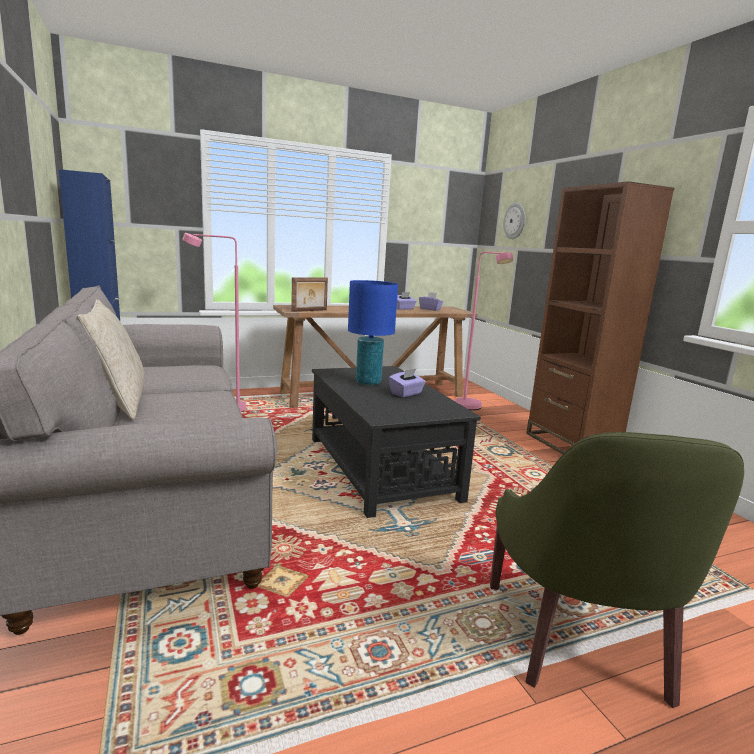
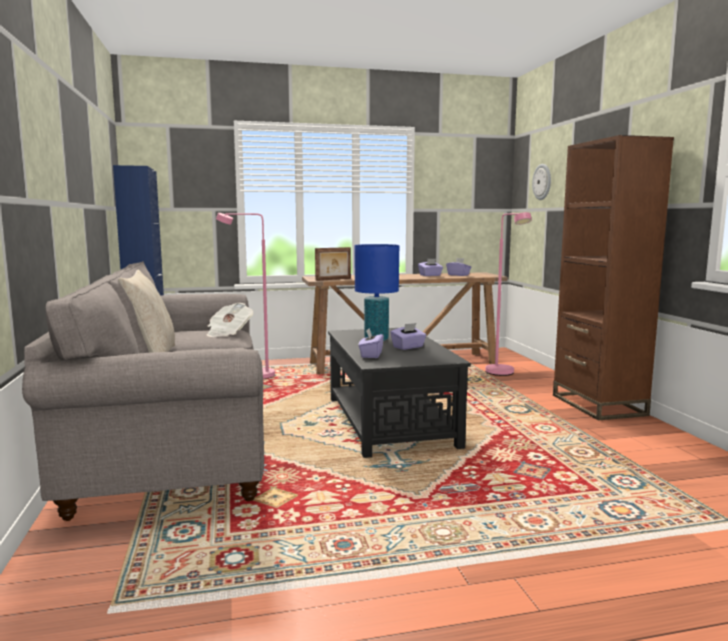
camera: 10 degrees right, 5 degrees down
green armchair [490,432,744,708] -> none
none -> newspaper [207,303,253,337]
none -> purple tissue box [358,328,384,358]

